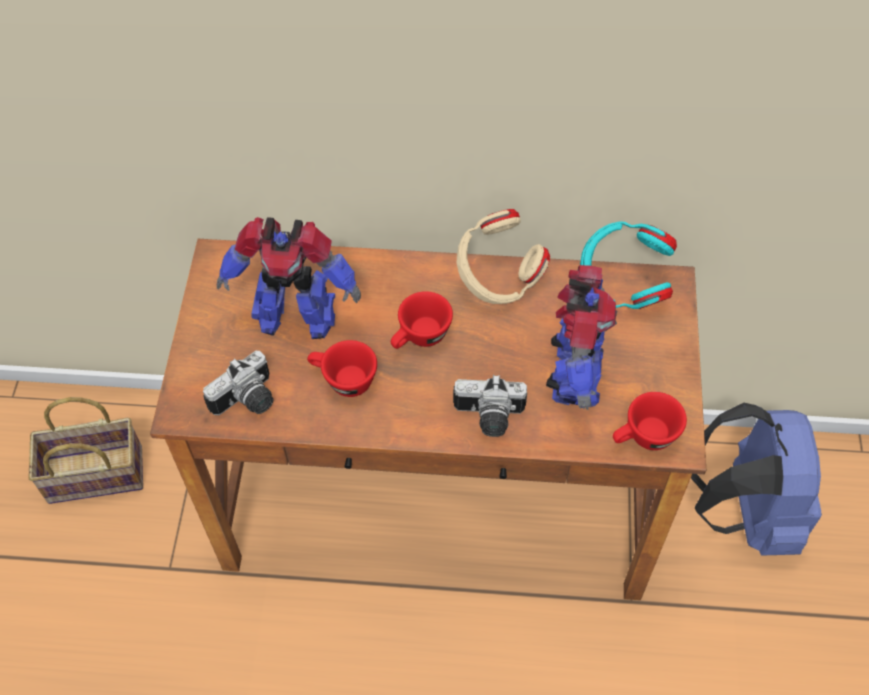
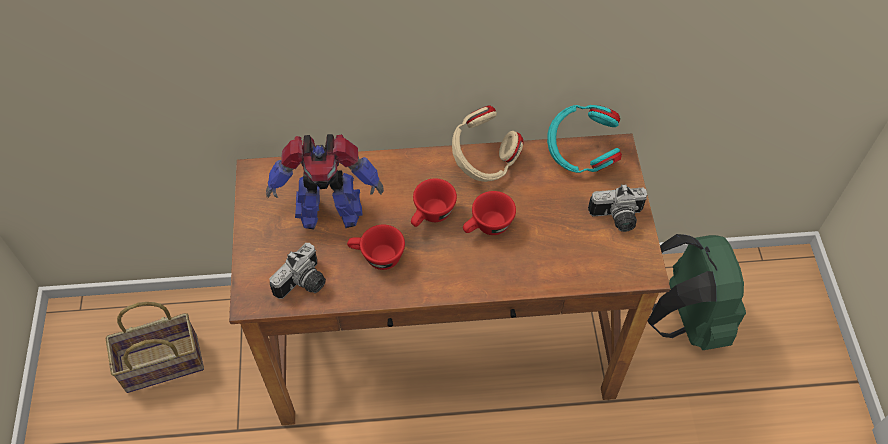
camera: 10 degrees left, 0 degrees up
camera [453,375,527,437] -> camera moved to [588,184,647,232]
toy robot [546,265,617,410] -> none
red cup [613,392,687,450] -> red cup moved to [463,191,516,235]
blue backpack [691,403,822,556] -> green backpack [648,234,746,350]

